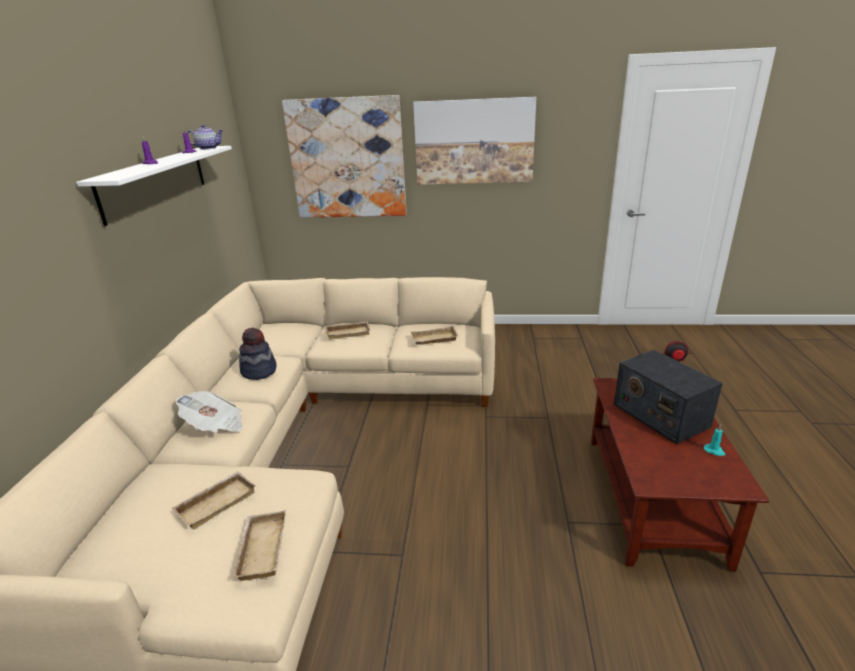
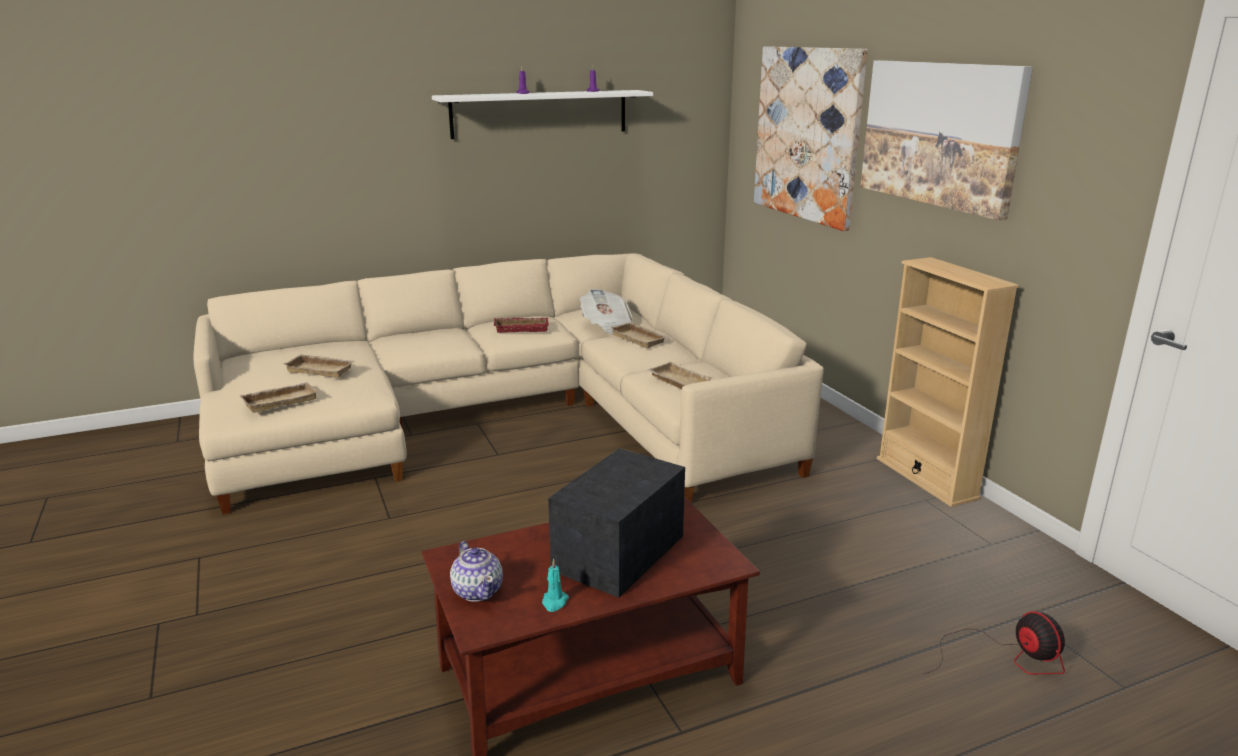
camera: 60 degrees right, 5 degrees down
newspaper [176,391,242,433] -> newspaper moved to [580,289,634,335]
teapot [187,125,223,150] -> teapot moved to [450,541,503,602]
hat [239,328,276,380] -> red tray [494,318,549,333]
none -> beige bookcase [877,257,1019,507]

